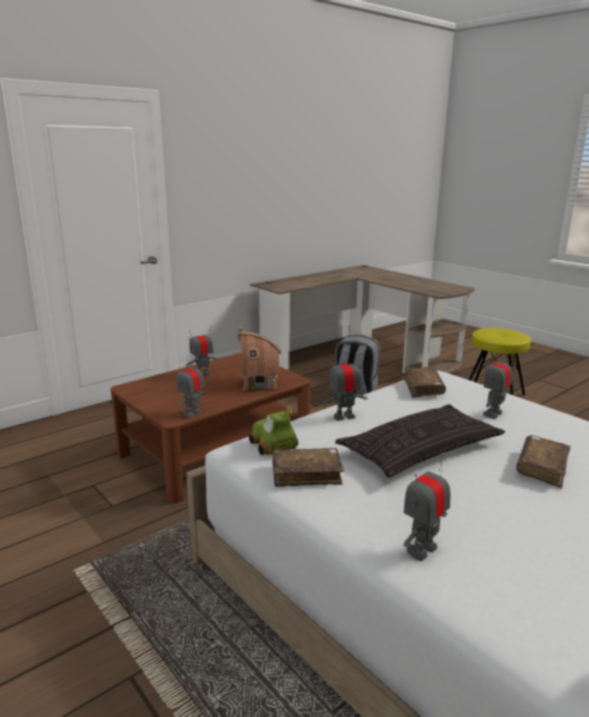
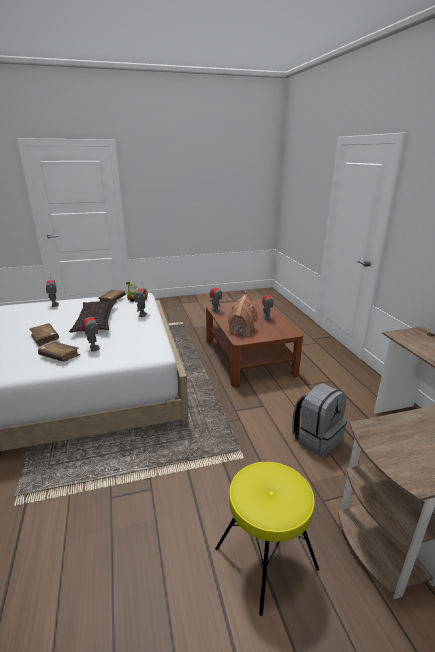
camera: 115 degrees right, 5 degrees up
brown book [405,367,446,398] -> brown book moved to [38,341,80,362]

